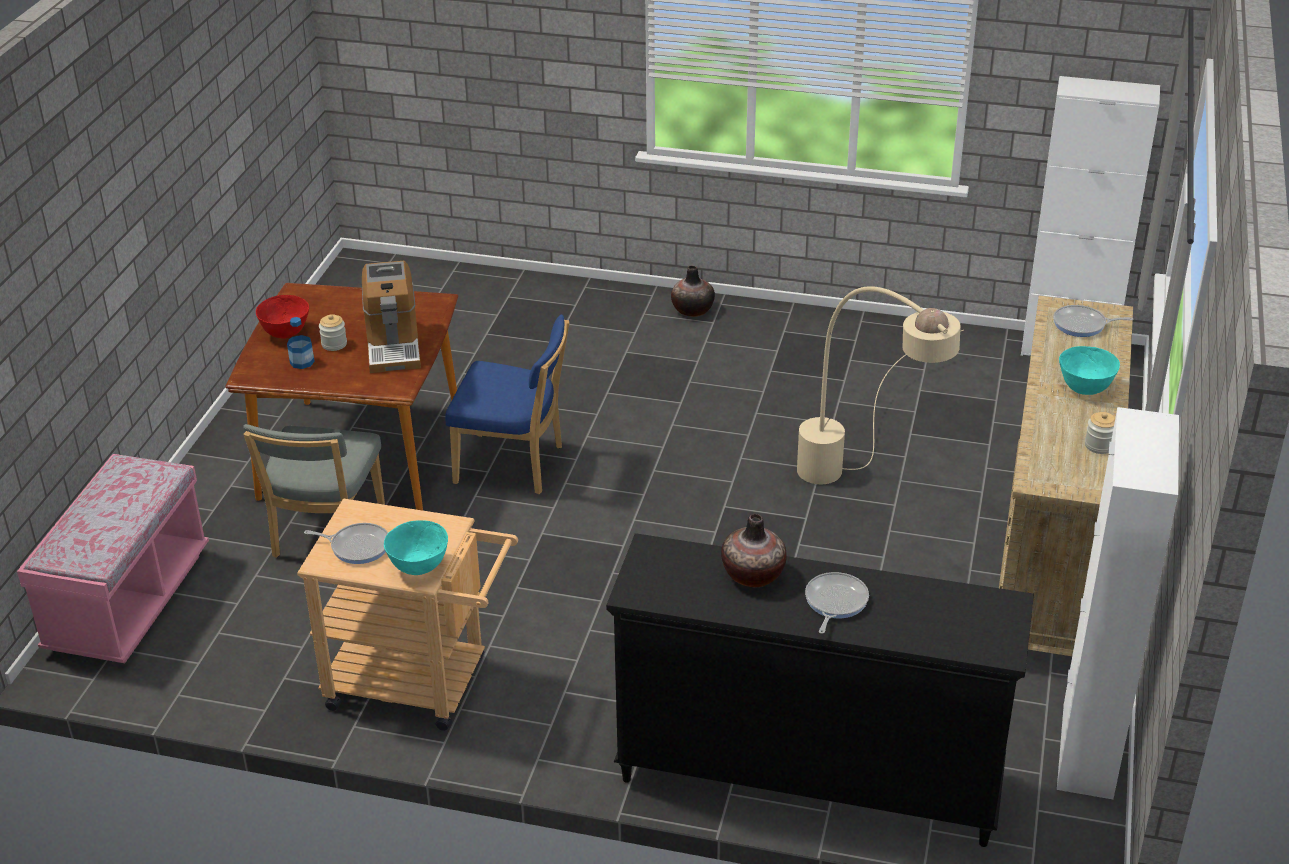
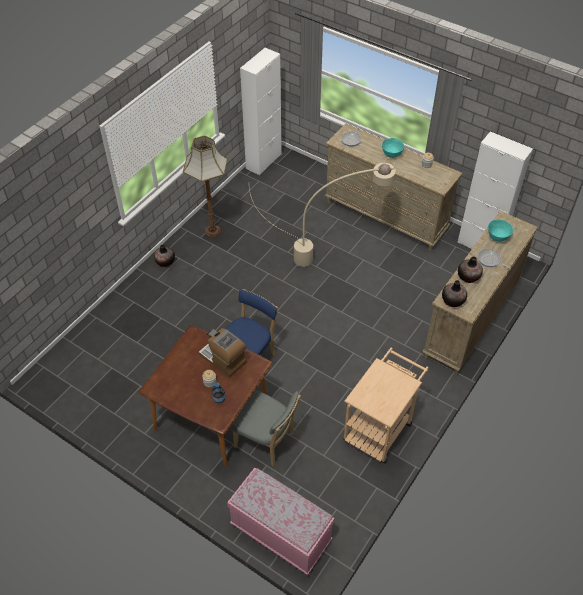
camera: 70 degrees left, 15 degrees up
red bowl [256,295,309,339] -> none
frying pan [304,523,388,564] -> none
coffee machine [362,261,421,373] -> coffee machine turned 150 degrees counterclockwise [199,328,247,378]
turquoise bowl [384,520,448,575] -> turquoise bowl moved to [488,220,513,242]
black dresser [606,533,1034,847] -> beige dresser [422,211,538,375]
none -> floor lamp [183,135,227,237]
none -> vase [442,280,467,307]

